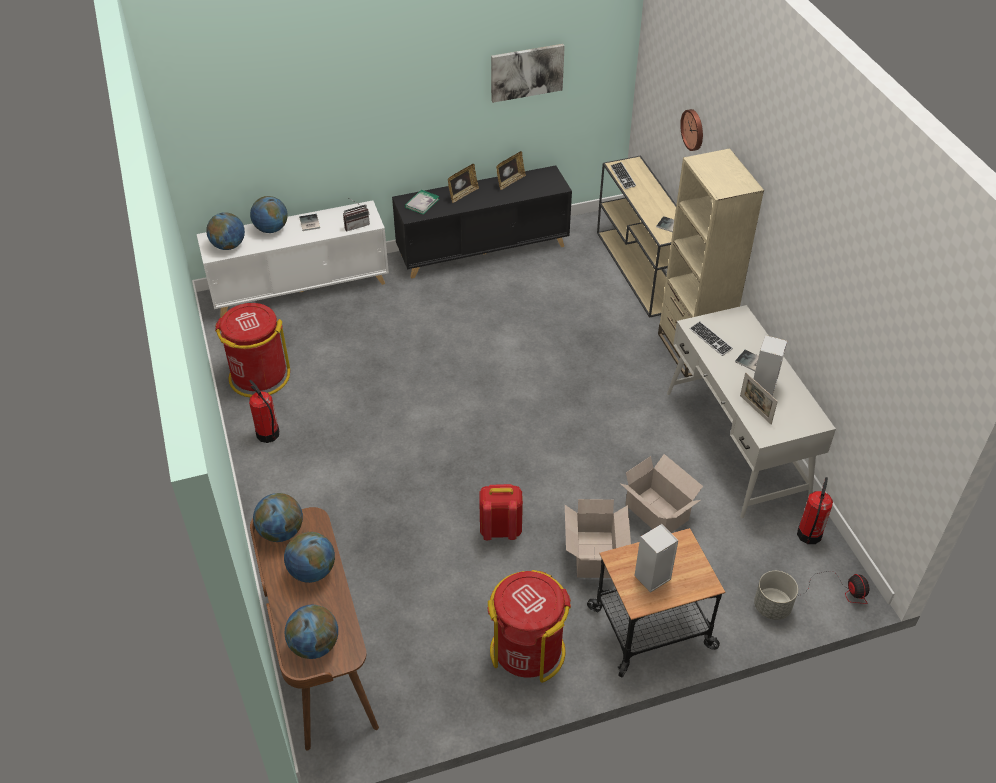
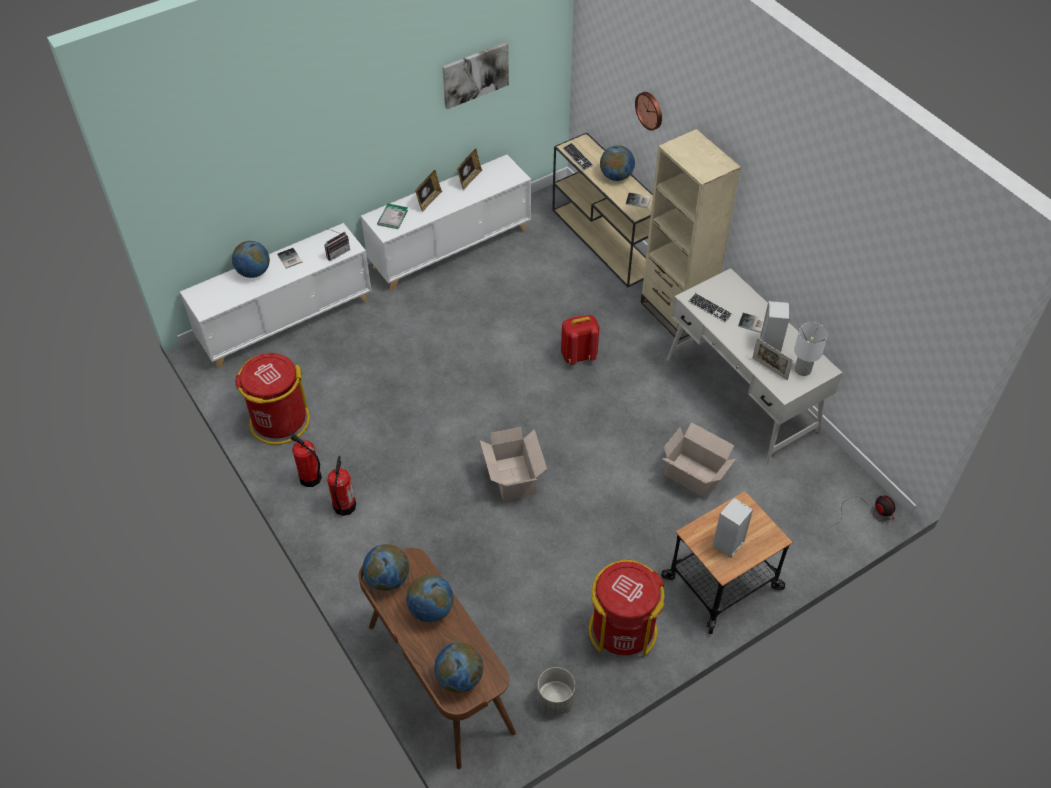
camera: 15 degrees left, 5 degrees up
globe [206,212,245,250] -> globe moved to [600,145,635,181]
black cabinet [392,165,572,279] -> white cabinet [361,155,531,291]
red backpack [479,484,523,540] -> red backpack moved to [561,315,599,365]
cardboard box [565,499,631,578] -> cardboard box moved to [480,427,547,501]
grey planter [754,571,798,620] -> grey planter moved to [537,667,575,715]
fire extinguisher [797,477,833,544] -> fire extinguisher moved to [327,456,356,516]
none -> white table lamp [794,322,828,376]

